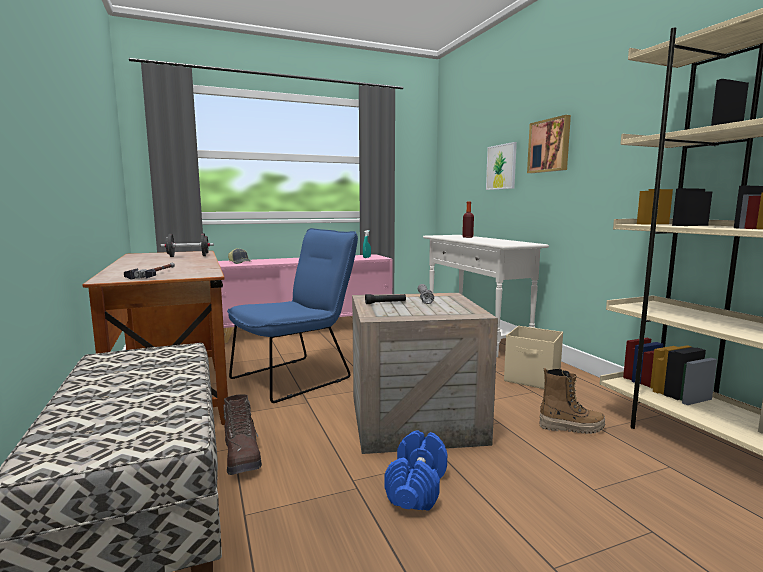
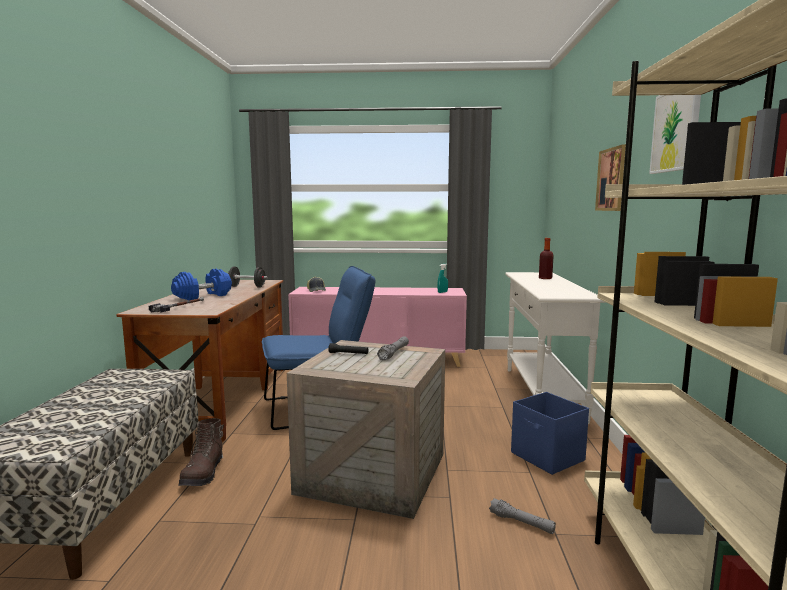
camera: 25 degrees right, 0 degrees up
blue dumbbell [385,430,447,511] -> blue dumbbell moved to [171,269,232,300]
picture [486,142,517,190] -> picture moved to [649,95,701,174]
beige storage box [504,326,563,389] -> blue storage box [511,392,589,475]
boot [539,368,605,434] -> grey flashlight [489,498,556,534]

